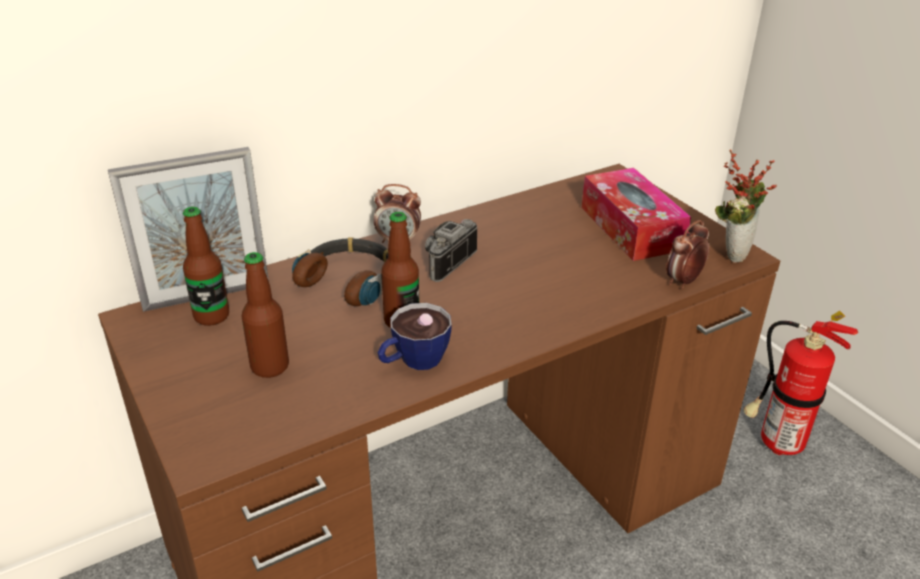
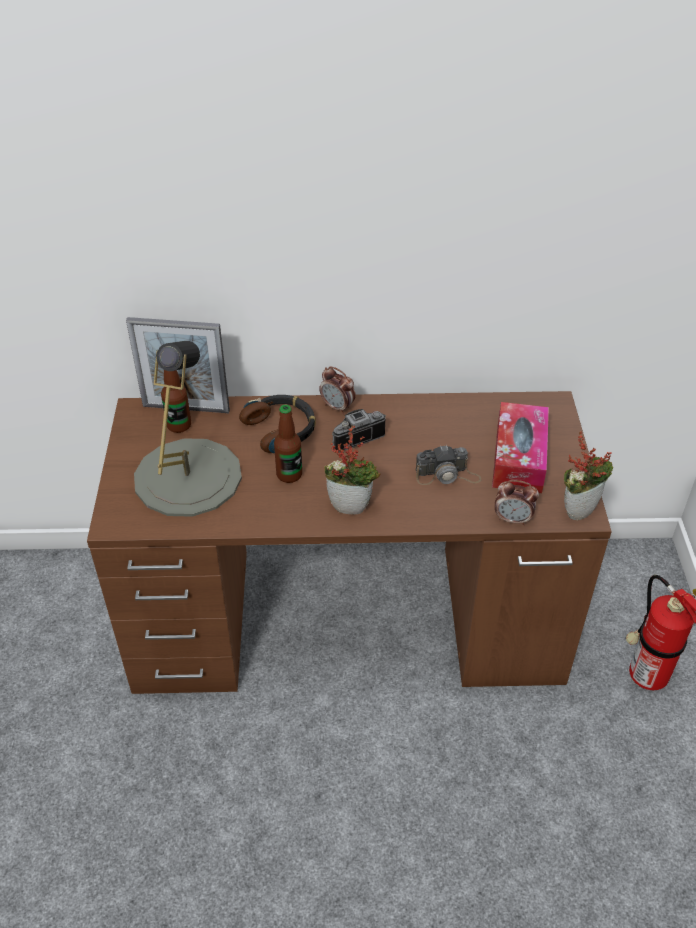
camera: 30 degrees right, 10 degrees up
bottle [242,252,289,378] -> grey table lamp [134,341,242,517]
cup [378,303,452,370] -> none
alarm clock [666,220,709,289] -> alarm clock turned 150 degrees counterclockwise [495,480,539,526]
none -> potted plant [324,425,380,515]
none -> camera [416,445,481,485]

